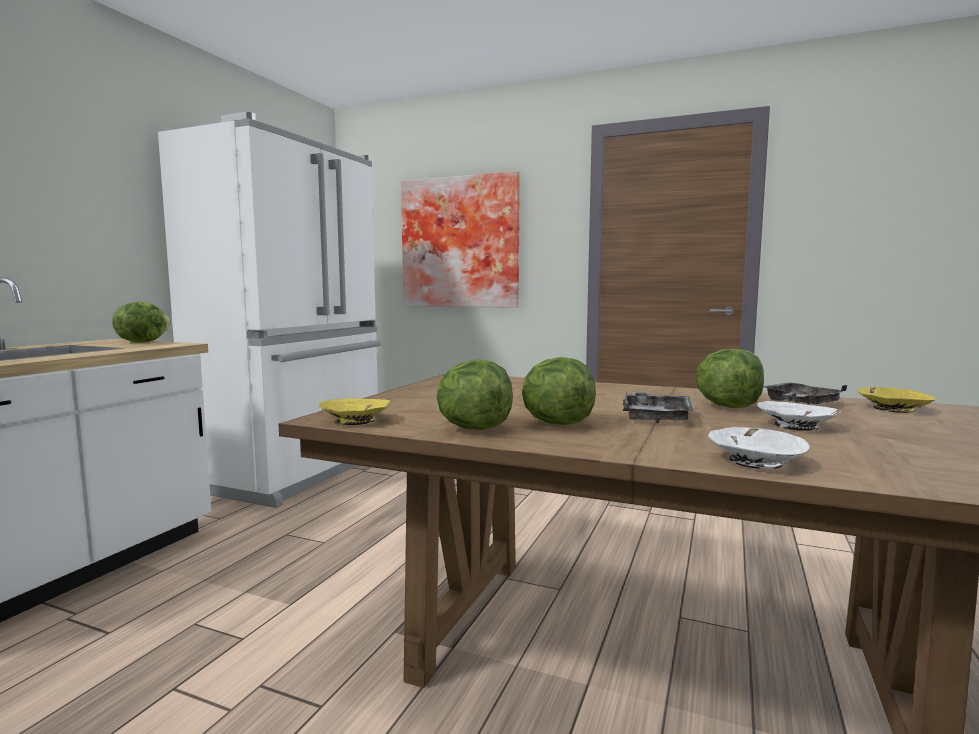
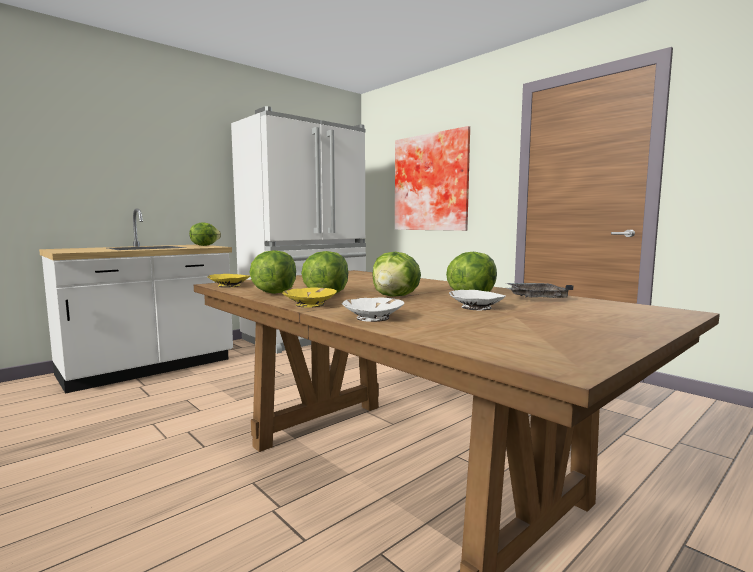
camera: 25 degrees right, 0 degrees up
grey tray [623,391,693,423] -> lettuce [372,252,421,297]
yellow bowl [857,387,936,413] -> yellow bowl moved to [283,288,337,308]

